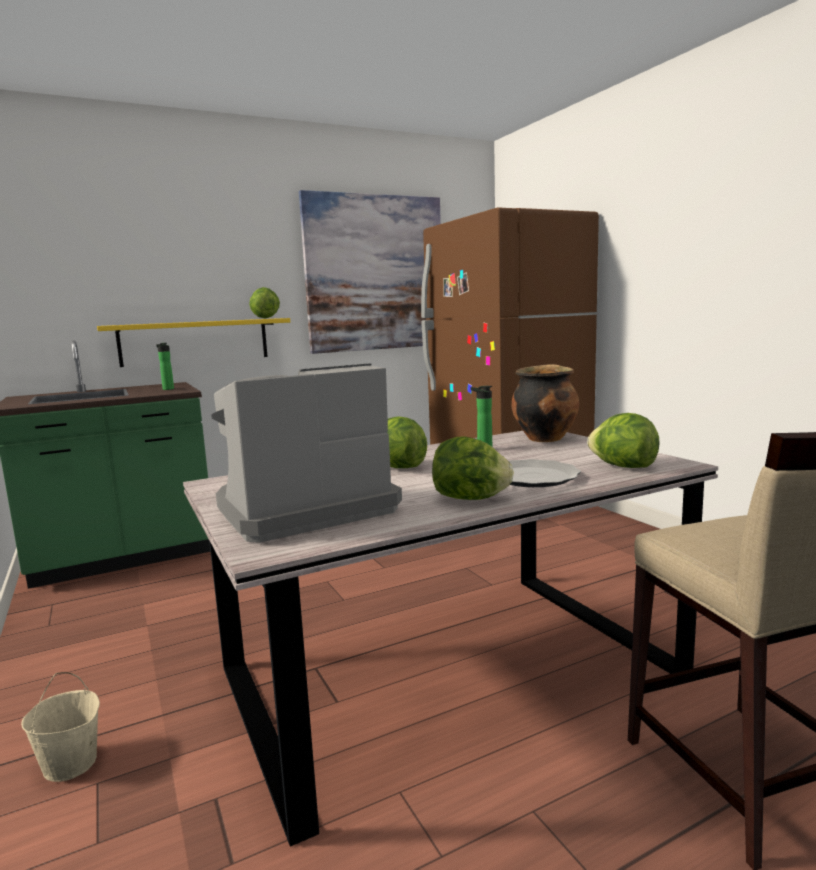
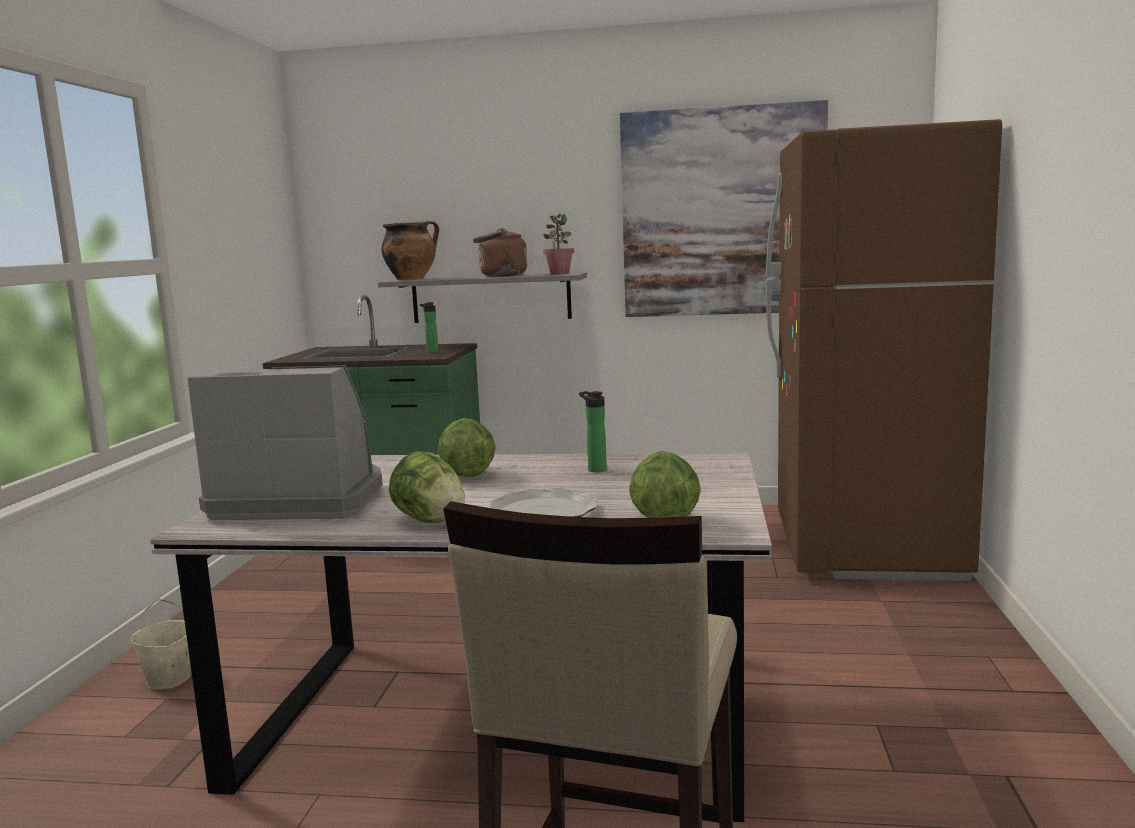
camera: 35 degrees right, 0 degrees up
yellow shelf [97,318,290,367] -> grey shelf [378,272,587,323]
lettuce [249,287,280,319] -> potted plant [543,214,574,275]
cooking pot [512,364,579,442] -> cooking pot moved to [382,220,439,280]
none -> brown kettle [473,228,527,277]

